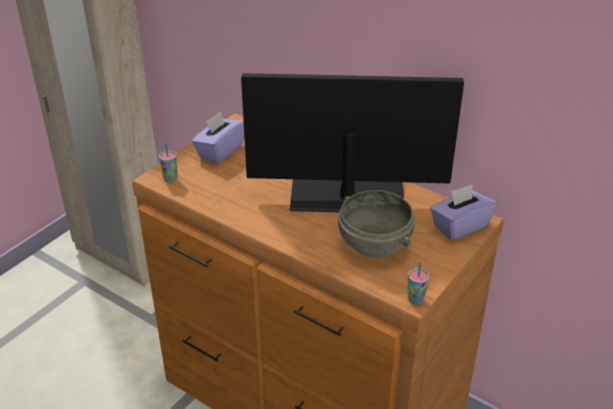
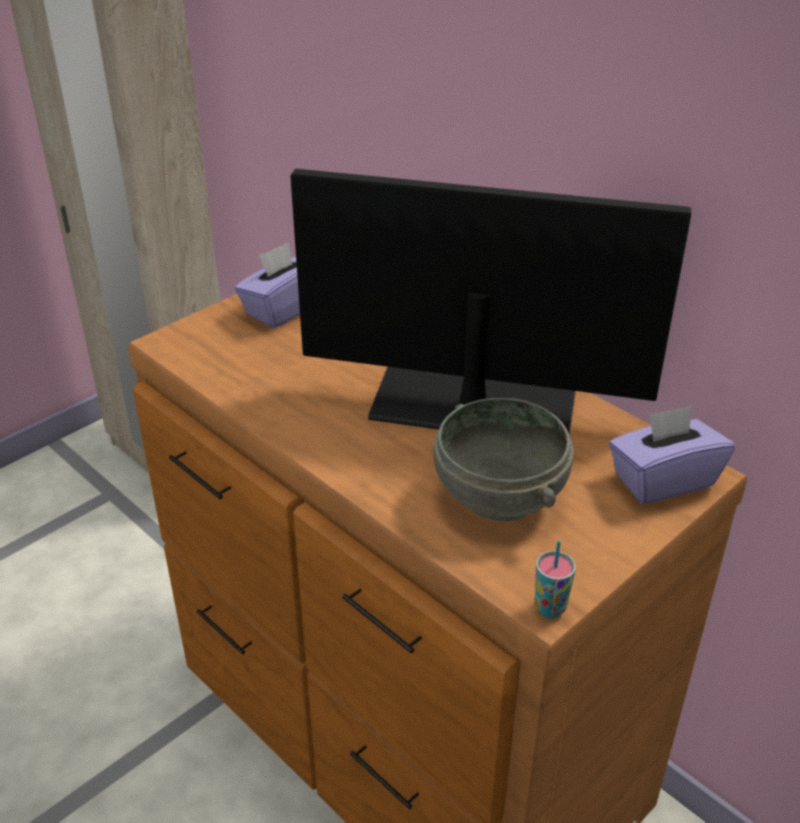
camera: 10 degrees right, 0 degrees up
cup [159,143,177,182] -> none

